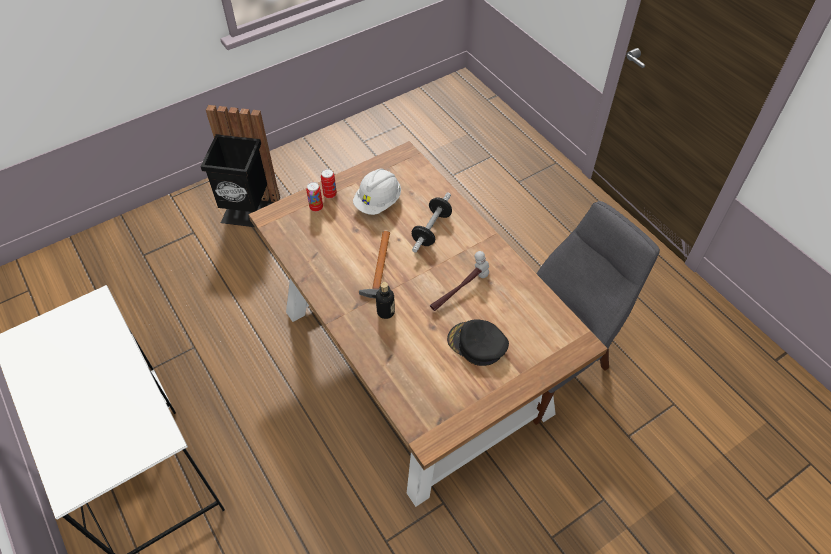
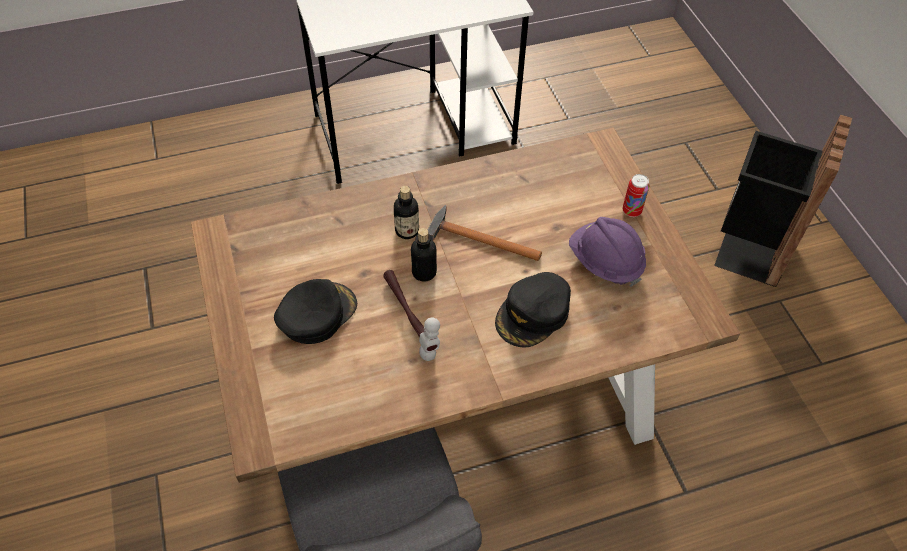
camera: 105 degrees right, 0 degrees up
can [306,182,323,212] -> none
white hard hat [353,169,401,215] -> purple hard hat [569,217,646,287]
dumbbell [412,192,452,253] -> black cap [495,272,571,348]
none -> bottle [411,228,437,282]

